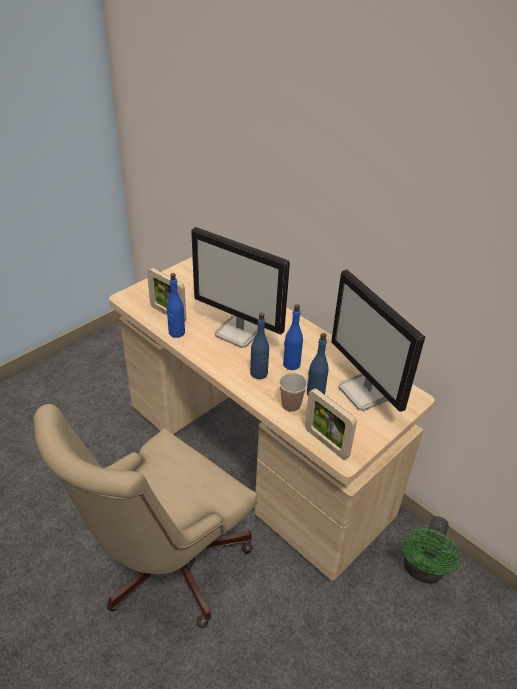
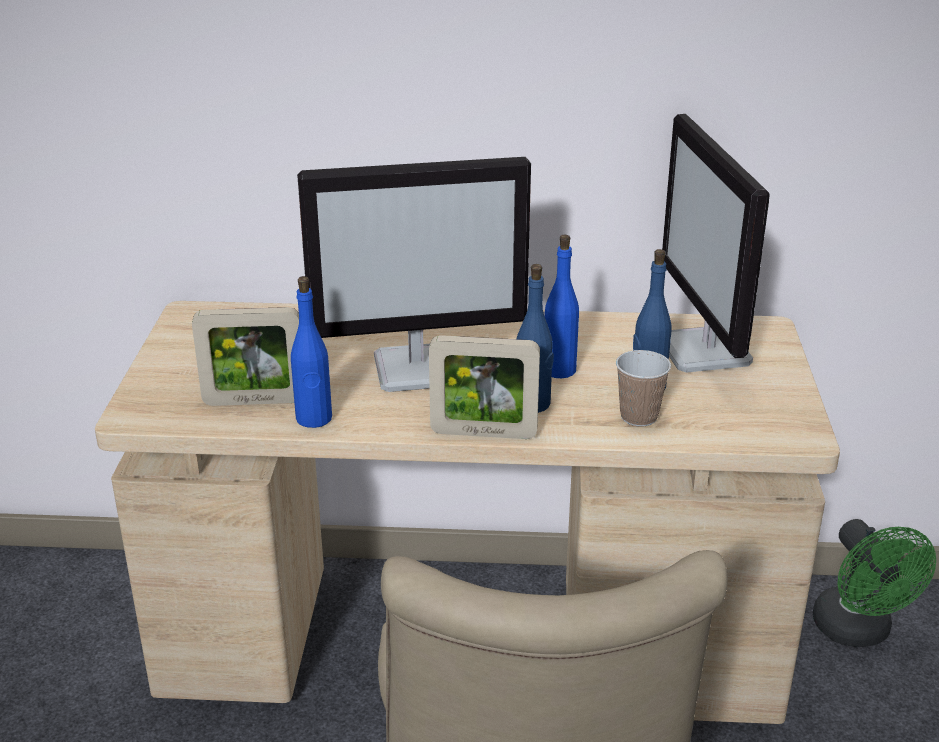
camera: 40 degrees left, 10 degrees down
picture frame [305,389,357,460] -> picture frame moved to [429,335,540,439]
monitor [331,269,425,412] -> monitor turned 60 degrees clockwise [662,114,770,373]

